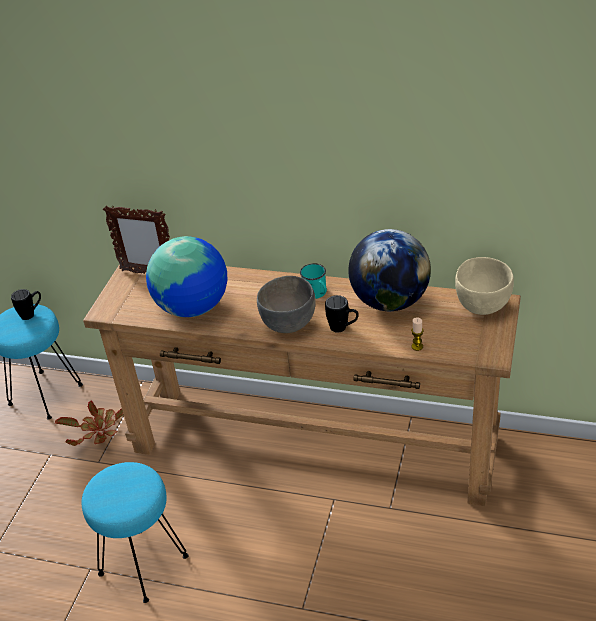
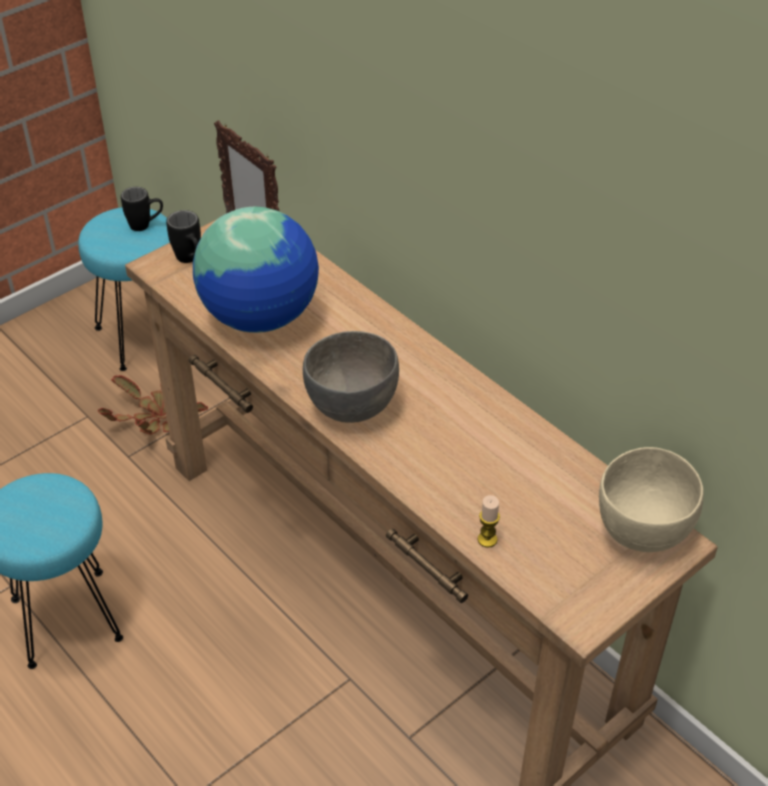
camera: 30 degrees right, 5 degrees up
turquoise mug [300,263,327,299] -> none
black mug [325,295,359,333] -> black mug moved to [166,210,201,263]
globe [348,229,431,311] -> none

